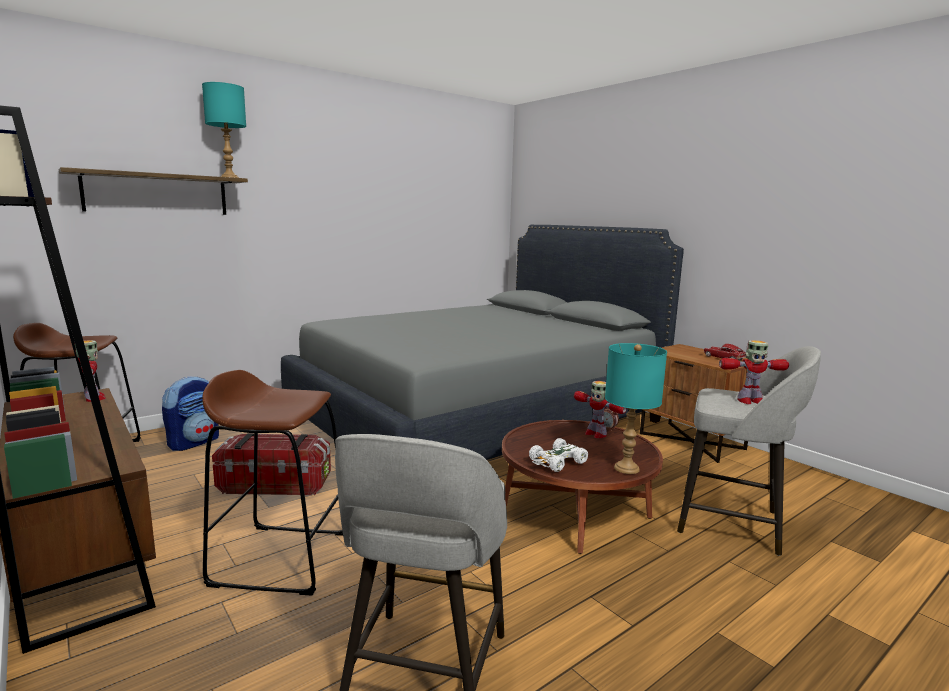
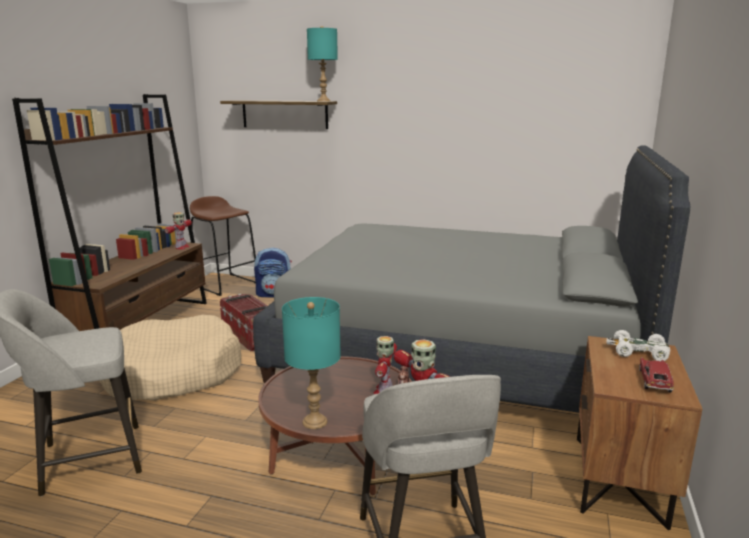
camera: 55 degrees right, 5 degrees up
brown stool [202,370,343,596] -> beige dog bed [99,315,241,401]
white toy car [529,438,588,472] -> white toy car moved to [606,330,670,361]

